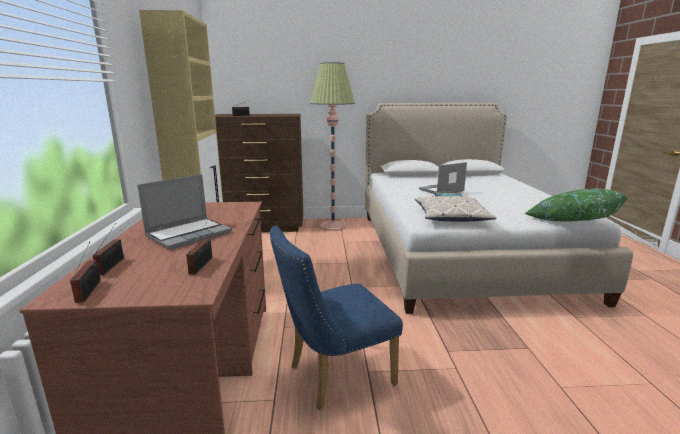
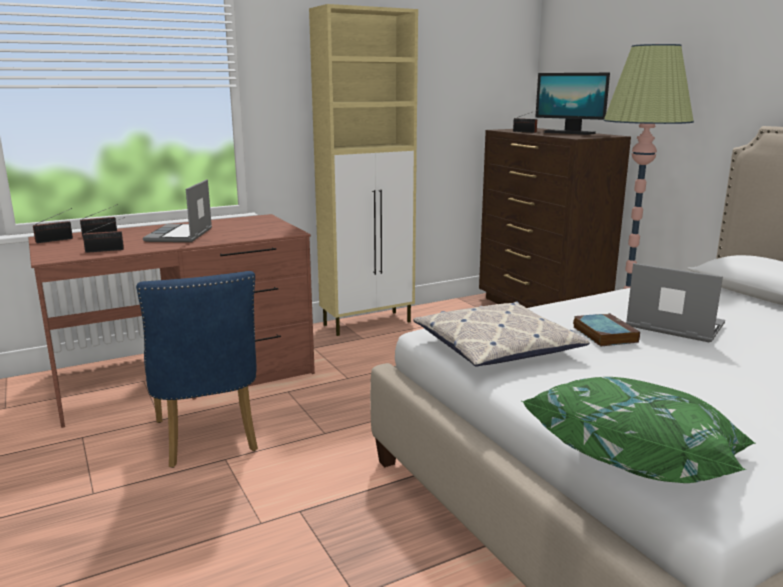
camera: 65 degrees right, 0 degrees up
laptop [138,174,232,250] -> laptop turned 75 degrees clockwise [143,179,212,242]
blue chair [270,226,403,410] -> blue chair turned 150 degrees counterclockwise [136,271,258,468]
none -> monitor [535,73,610,135]

